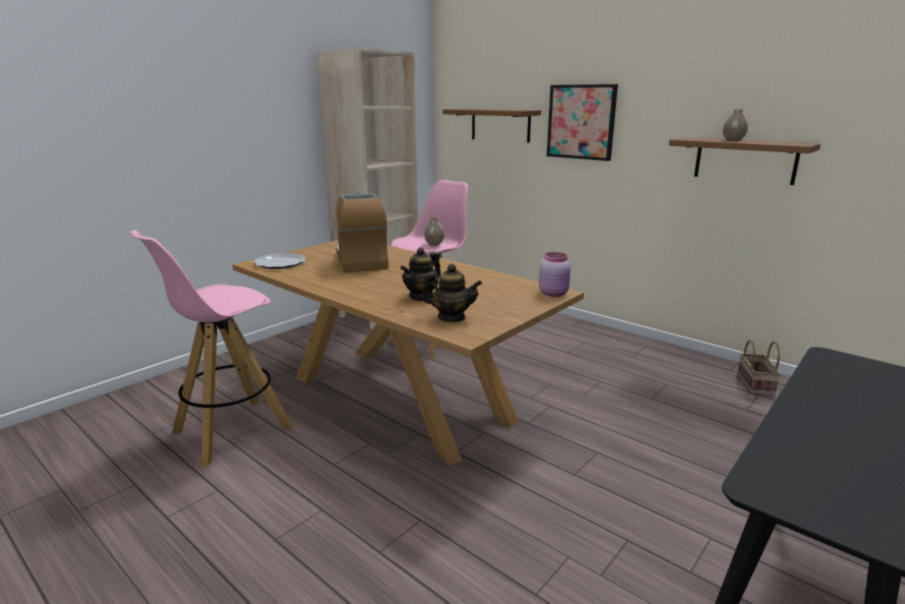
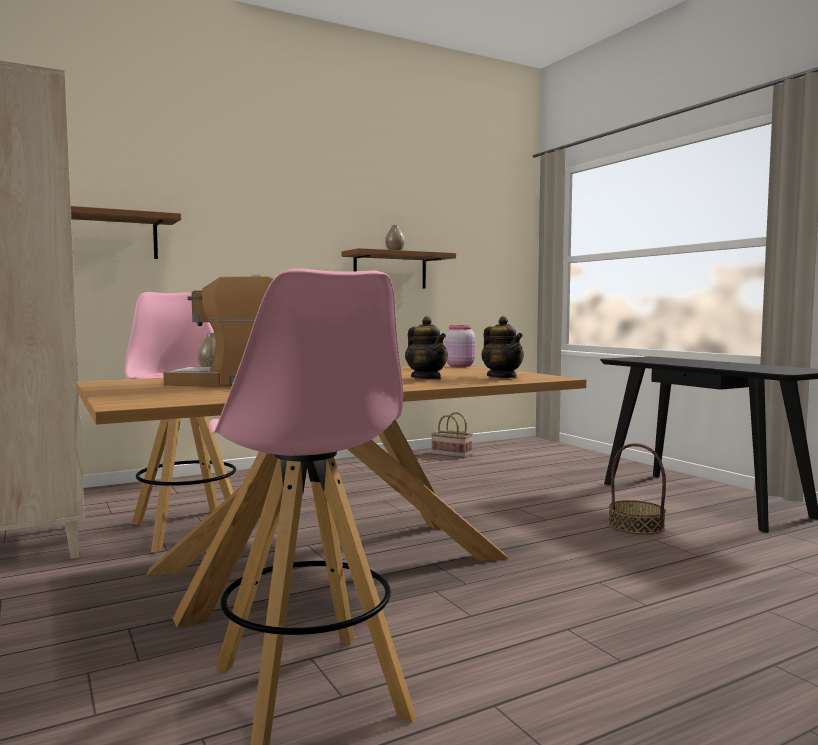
camera: 70 degrees left, 15 degrees down
plate [253,253,307,269] -> none
teapot [421,264,482,322] -> teapot turned 120 degrees clockwise [481,316,524,378]
picture [547,84,618,161] -> none
none -> basket [608,443,666,535]

